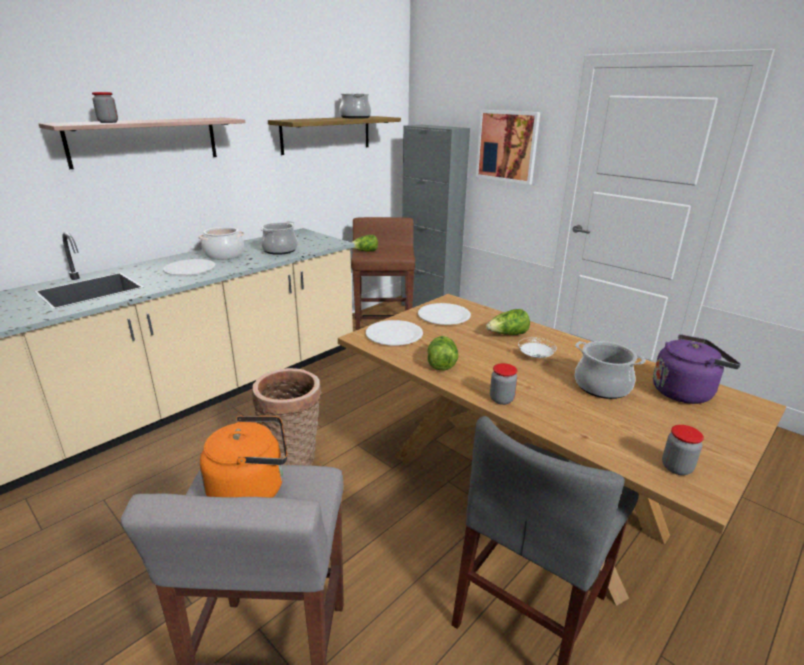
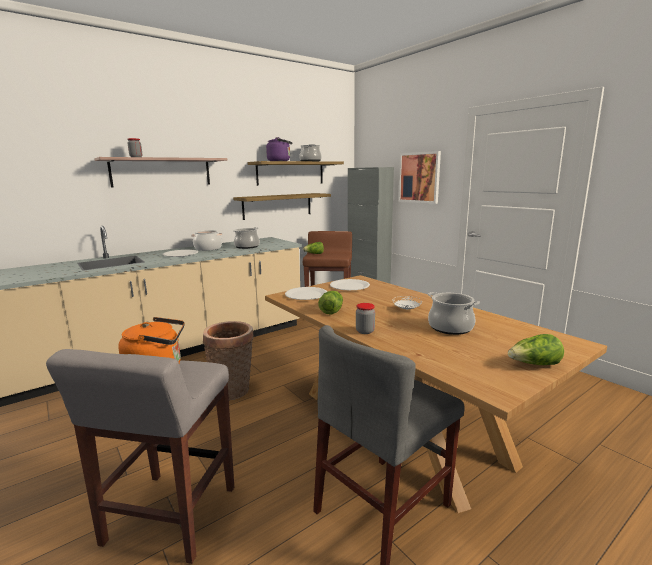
camera: 10 degrees right, 10 degrees down
lettuce [486,309,530,335] -> lettuce moved to [508,334,564,365]
purple kettle [653,334,741,404] -> purple kettle moved to [266,137,293,161]
jar [662,425,704,475] -> none
none -> shelf [233,193,331,220]

